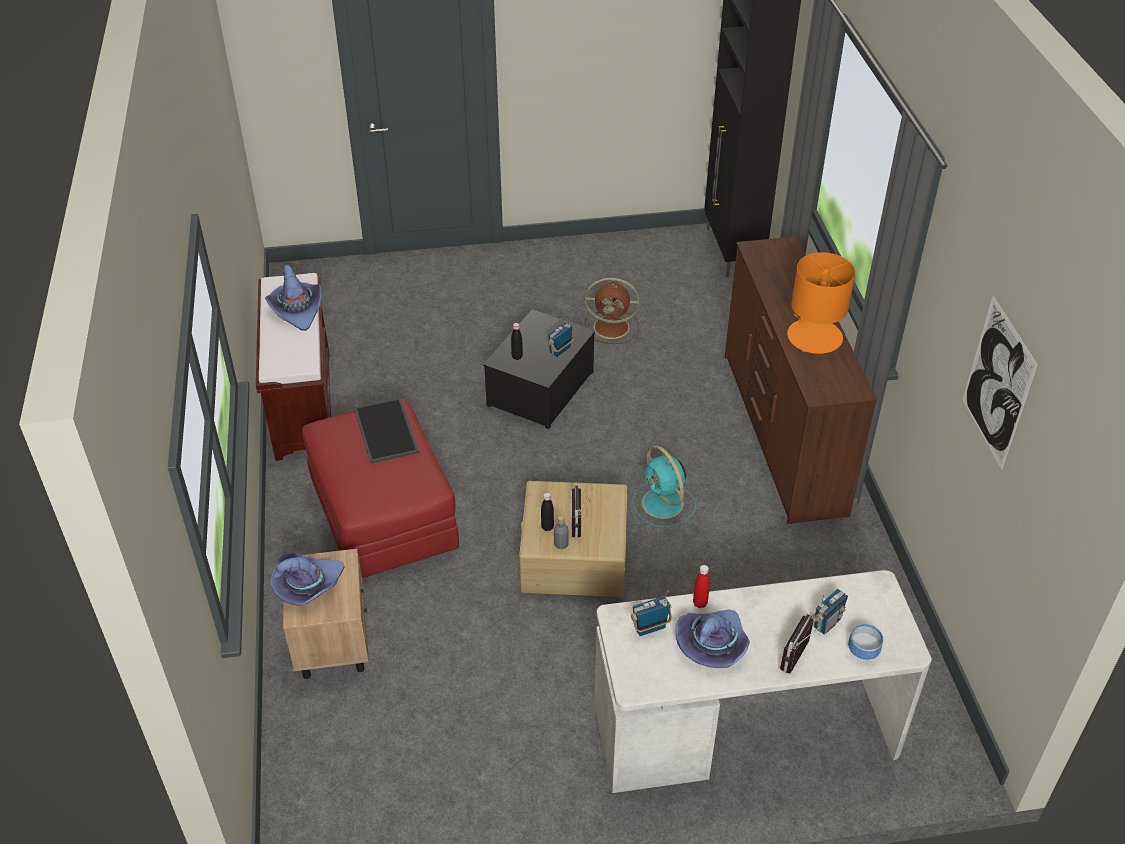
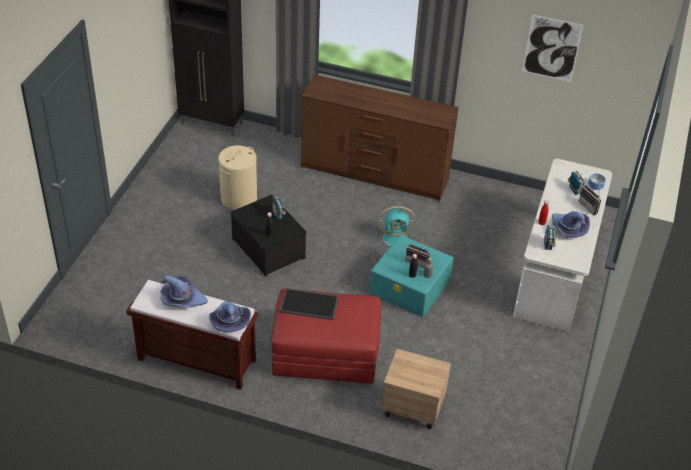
camera: 65 degrees left, 0 degrees up
purple hat [271,553,344,606] -> purple hat moved to [209,301,251,332]
beige storage box [519,481,627,597] -> turquoise storage box [369,235,453,317]
brown fan [585,278,640,344] -> beige laundry basket [218,146,257,210]
orange table lamp [787,252,856,354] -> none

